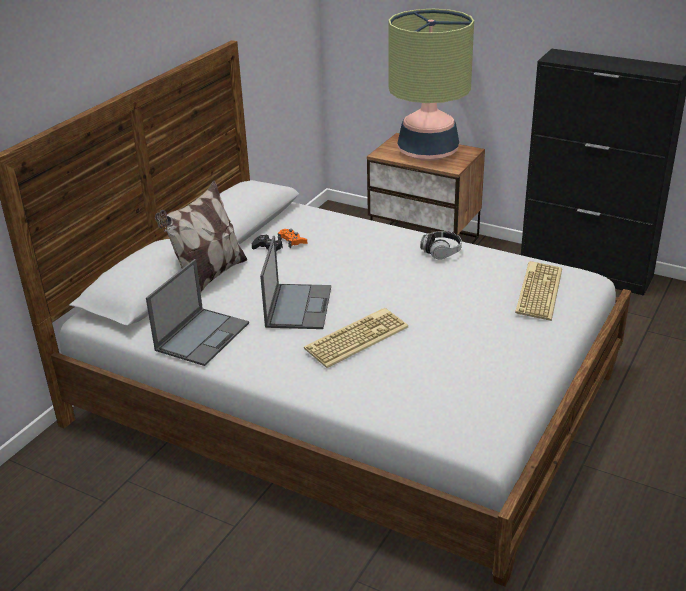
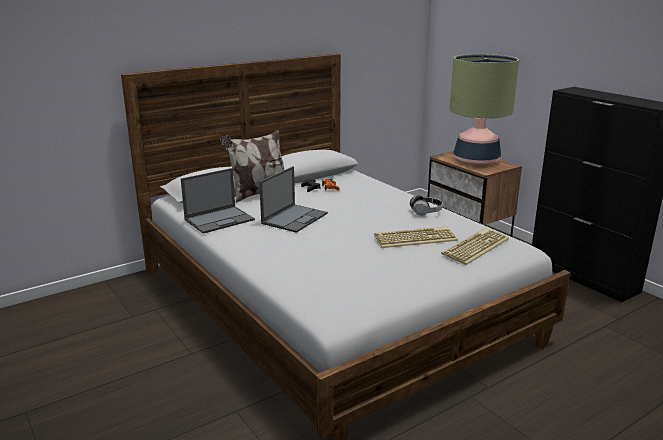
camera: 25 degrees right, 10 degrees down
keyboard [304,308,408,368] -> keyboard moved to [374,226,458,248]

